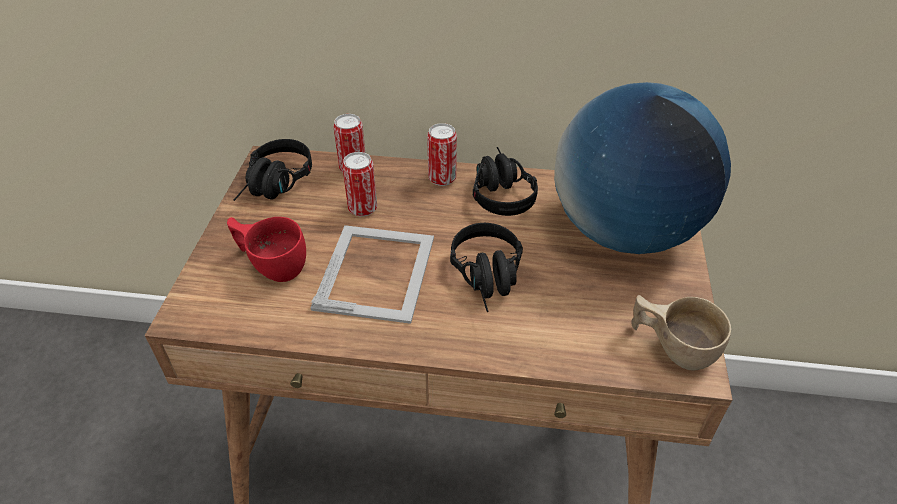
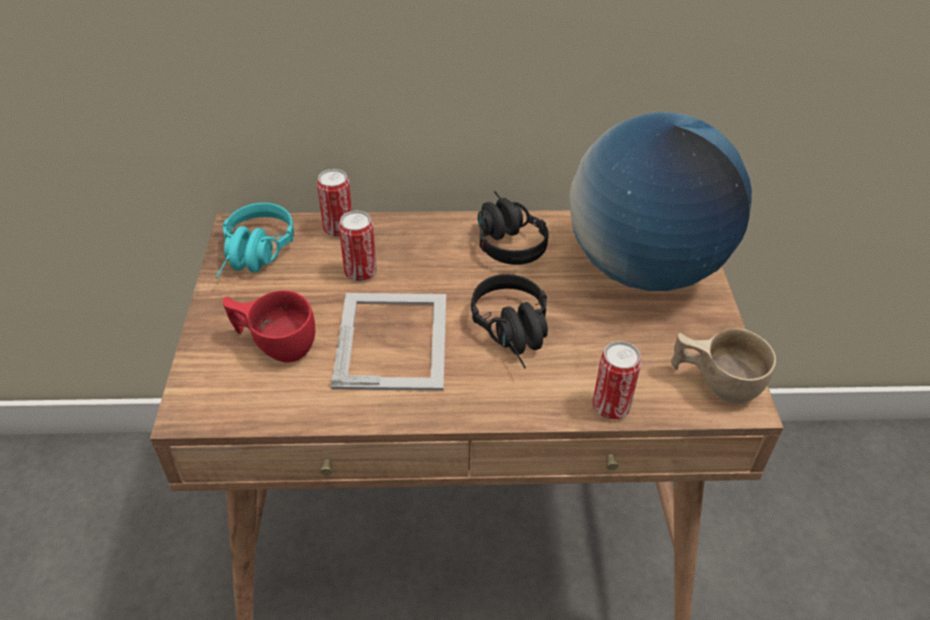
camera: 10 degrees left, 0 degrees up
black headphones [234,139,312,201] -> turquoise headphones [216,203,294,278]
can [427,123,457,186] -> can moved to [593,341,642,419]

